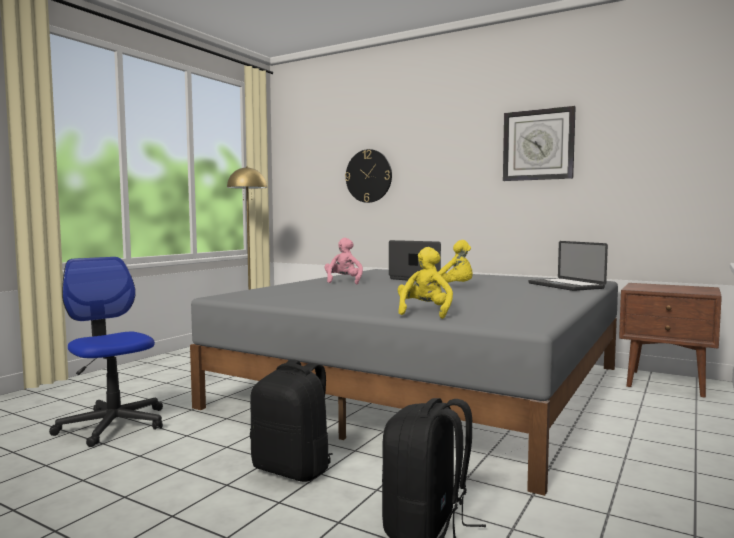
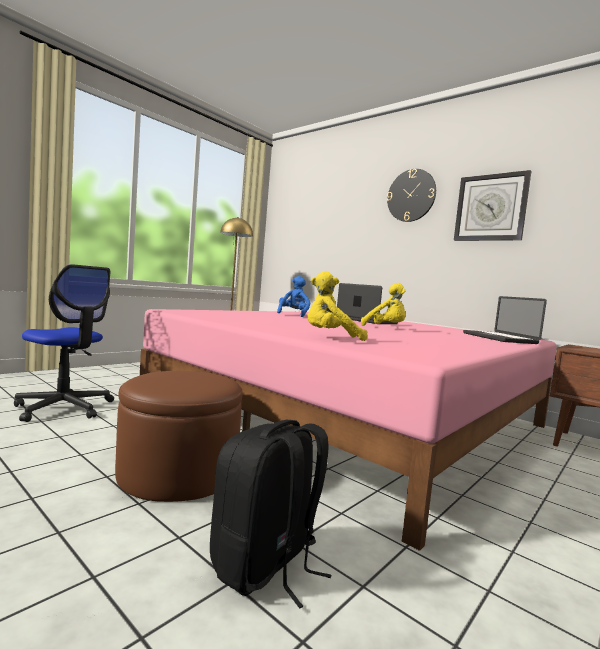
camera: 10 degrees right, 0 degrees up
office chair [49,257,163,447] -> office chair turned 150 degrees clockwise [14,264,114,422]
grey bed [190,269,618,496] -> pink bed [140,309,556,551]
black backpack [250,359,333,482] -> brown ottoman [115,371,243,502]
pink plush toy [325,238,363,284] -> blue plush toy [277,276,310,317]
wall clock [345,149,392,203] -> wall clock moved to [387,169,436,222]
yellow plush toy [398,247,453,319] -> yellow plush toy turned 120 degrees counterclockwise [308,271,367,341]

